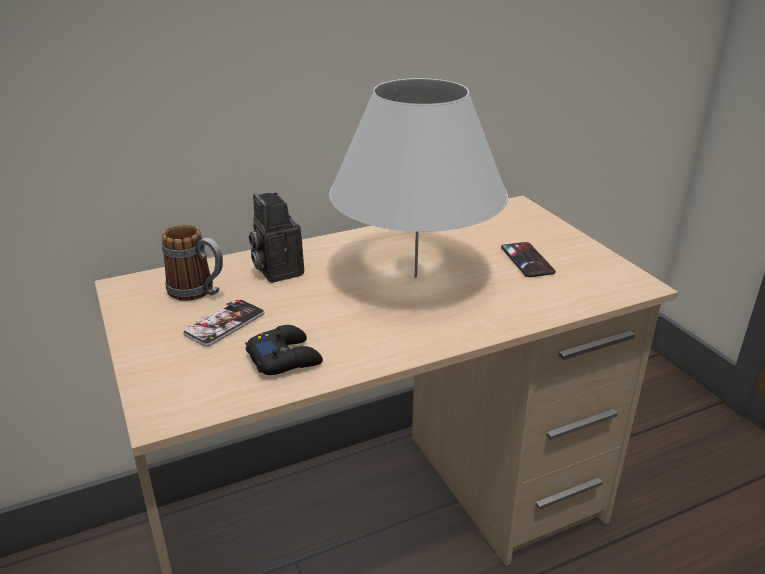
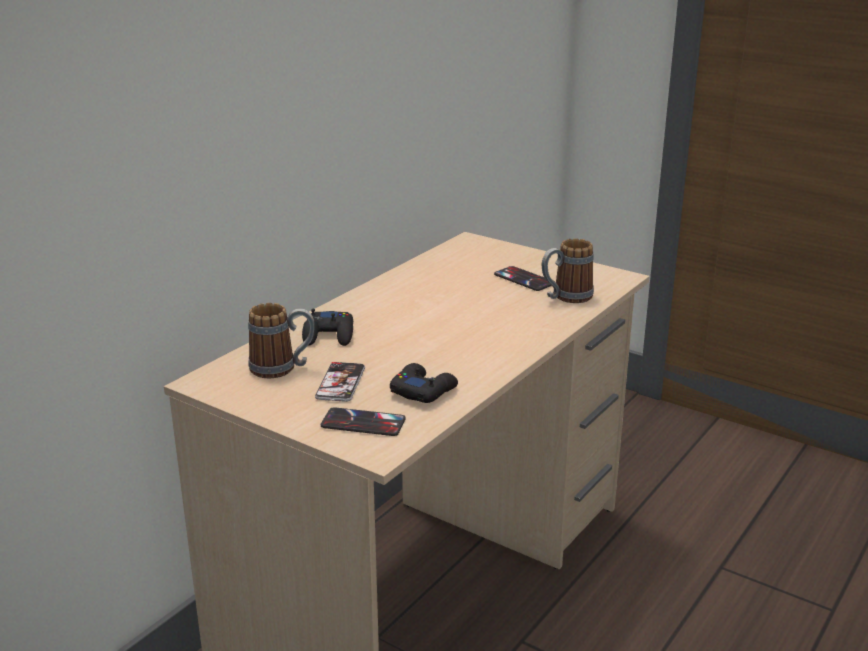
camera: 30 degrees left, 5 degrees down
camera [249,193,304,283] -> black game controller [302,309,353,346]
white table lamp [329,78,508,278] -> none
none -> phone [321,407,406,436]
none -> mug [542,238,594,303]

